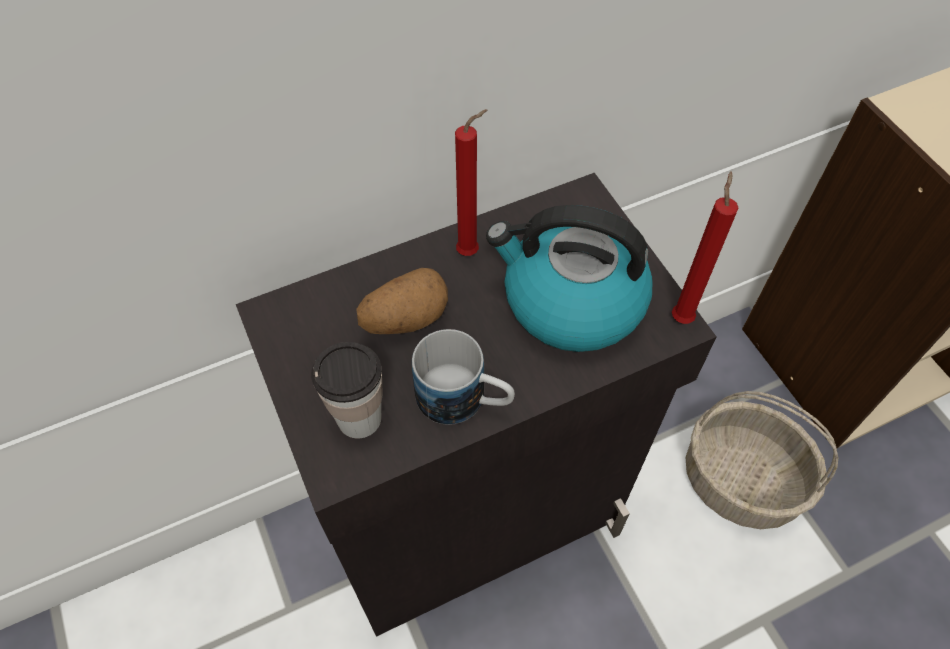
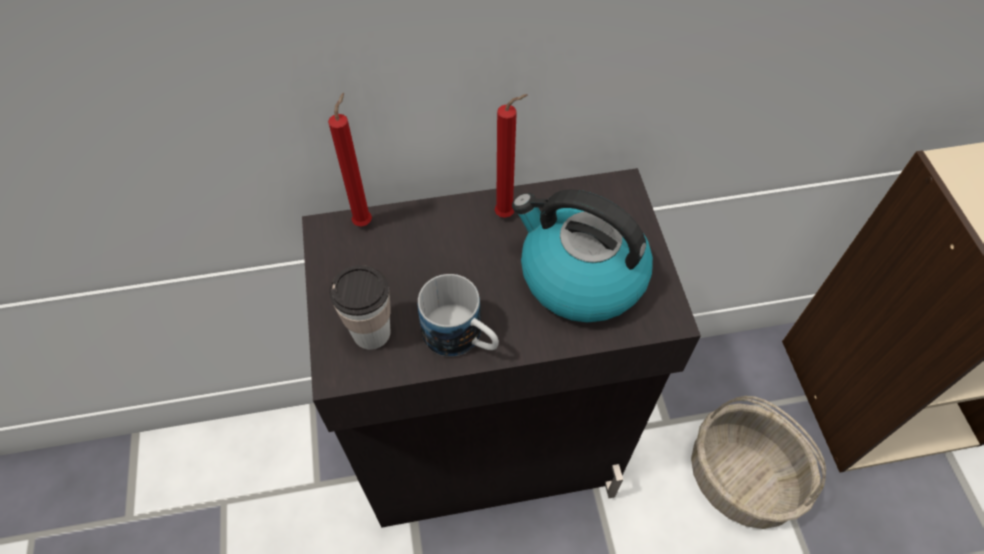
camera: 15 degrees right, 0 degrees up
potato [356,268,448,334] -> none
red candle [672,171,738,324] -> red candle moved to [328,93,372,227]

